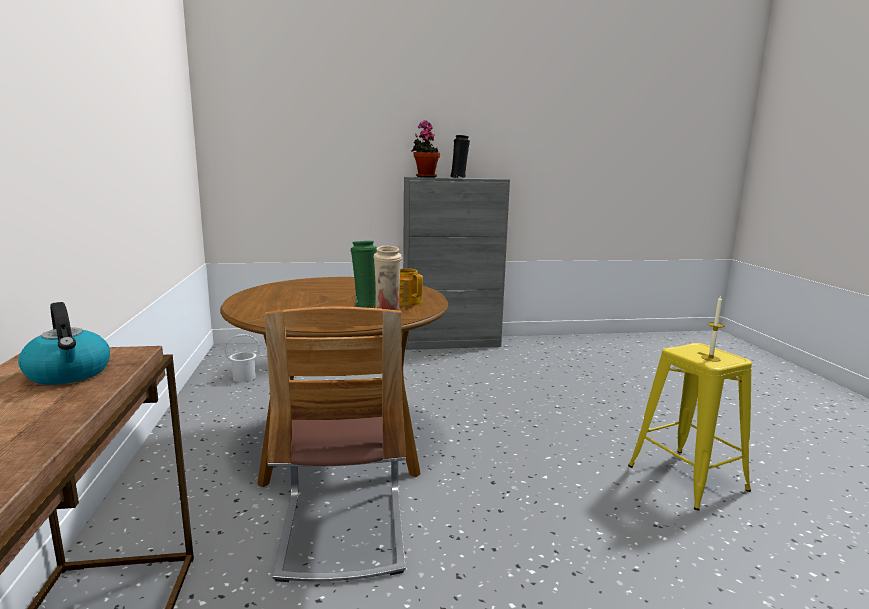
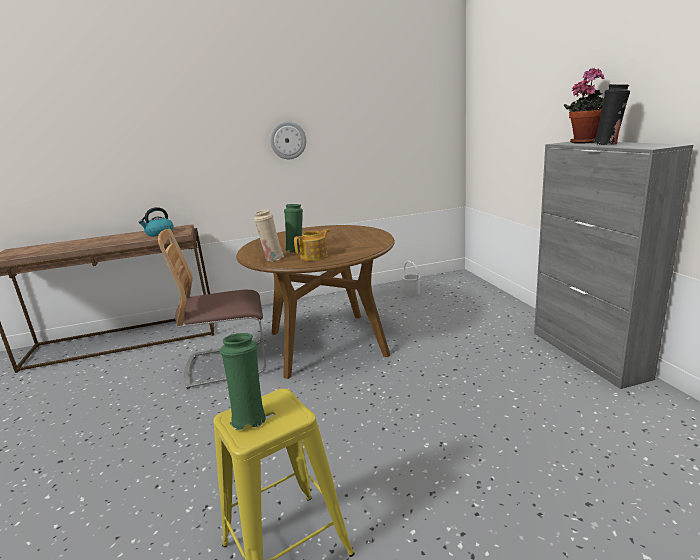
camera: 85 degrees right, 5 degrees up
candle [701,296,724,362] -> green vase [220,333,266,430]
none -> wall clock [270,121,306,159]

